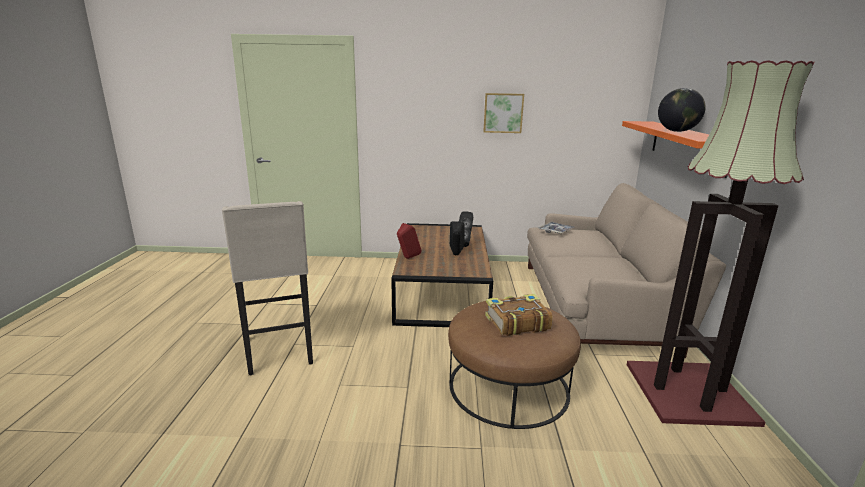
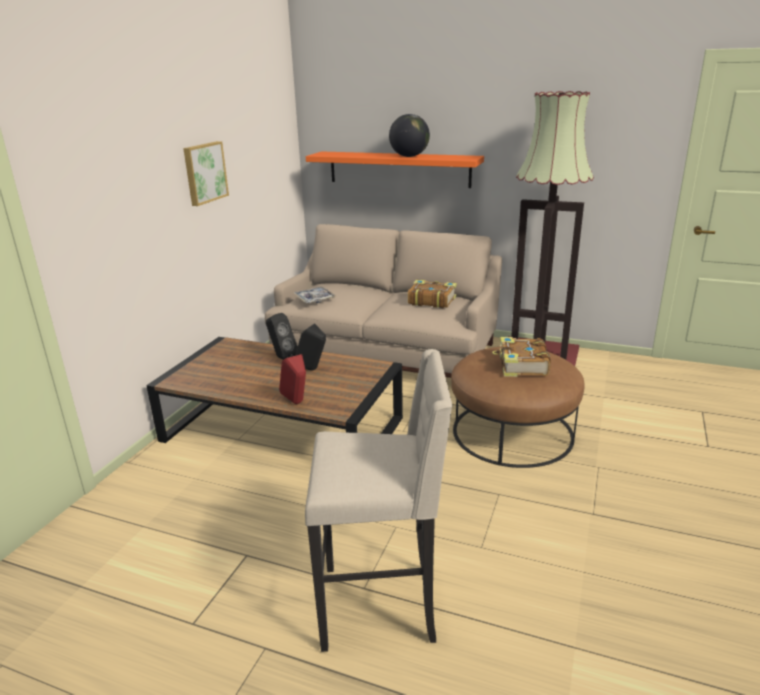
camera: 70 degrees left, 5 degrees up
none -> book [408,280,457,308]

